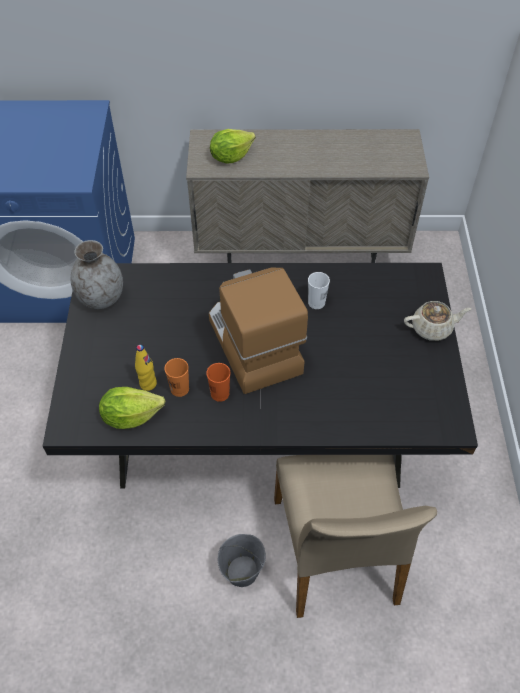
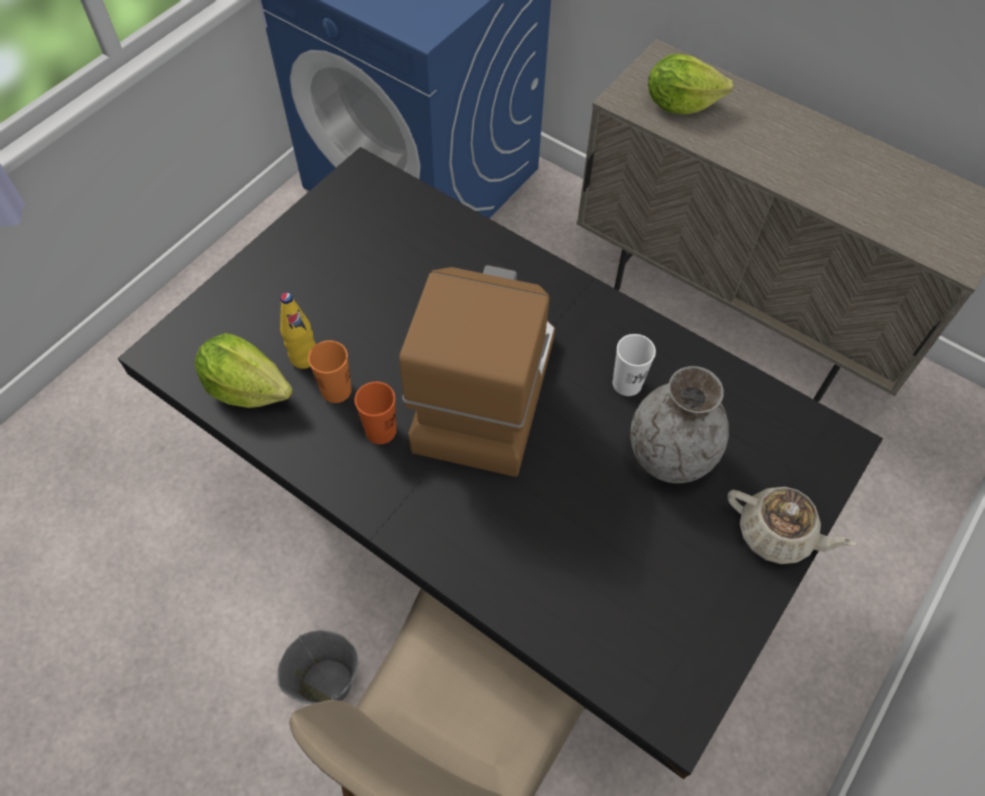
camera: 35 degrees right, 5 degrees up
grey vase [70,240,123,309] -> grey vase moved to [630,366,729,483]

